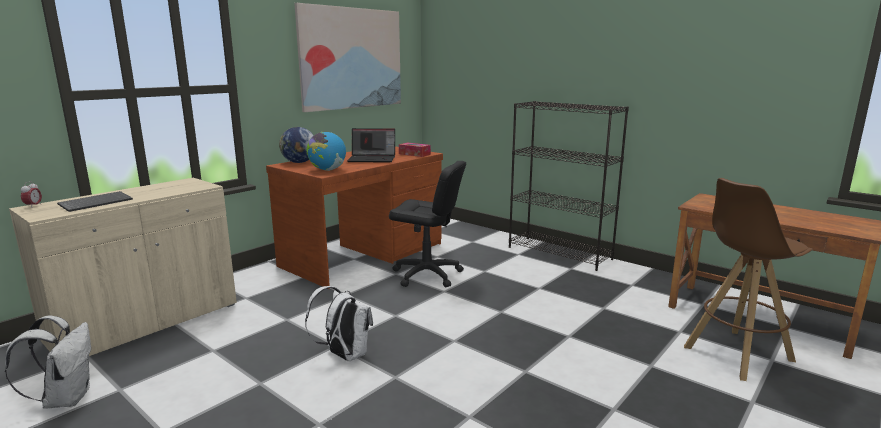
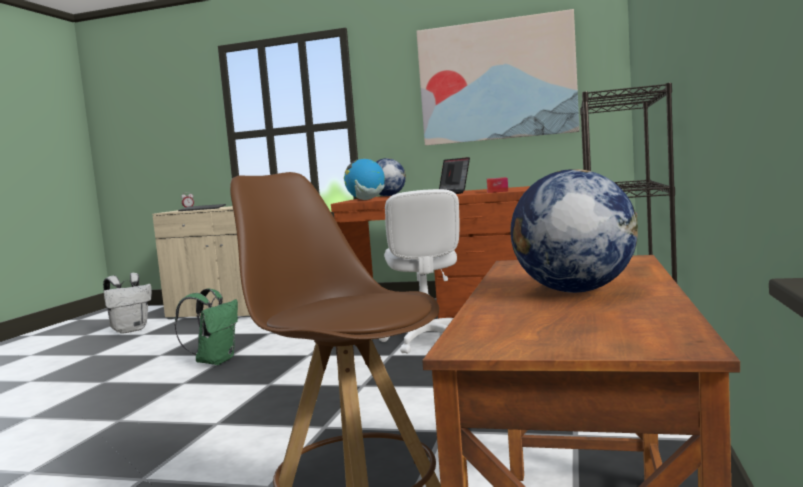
camera: 65 degrees right, 10 degrees down
white backpack [305,286,373,361] -> green backpack [175,288,238,365]
black office chair [389,161,466,287] -> white office chair [379,189,459,354]
none -> globe [510,169,638,293]

